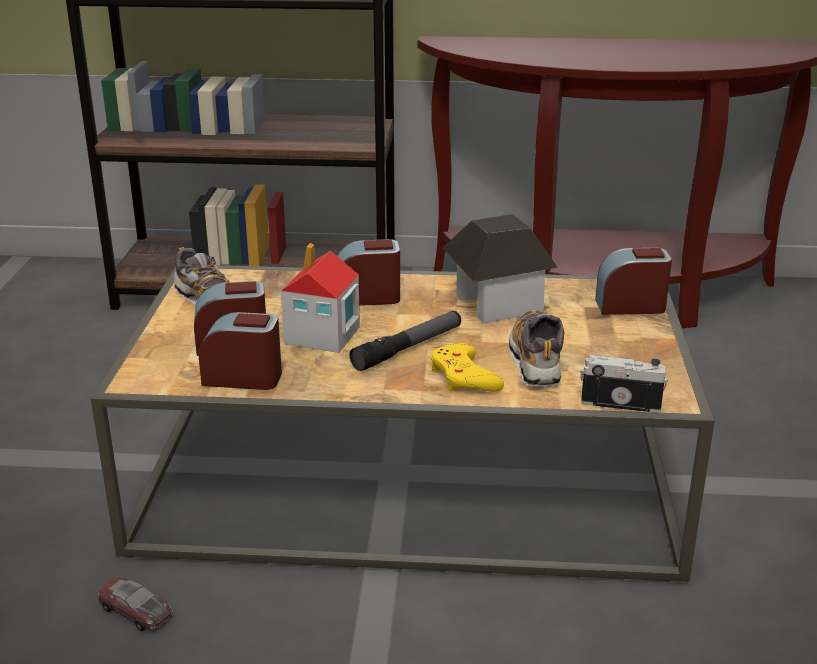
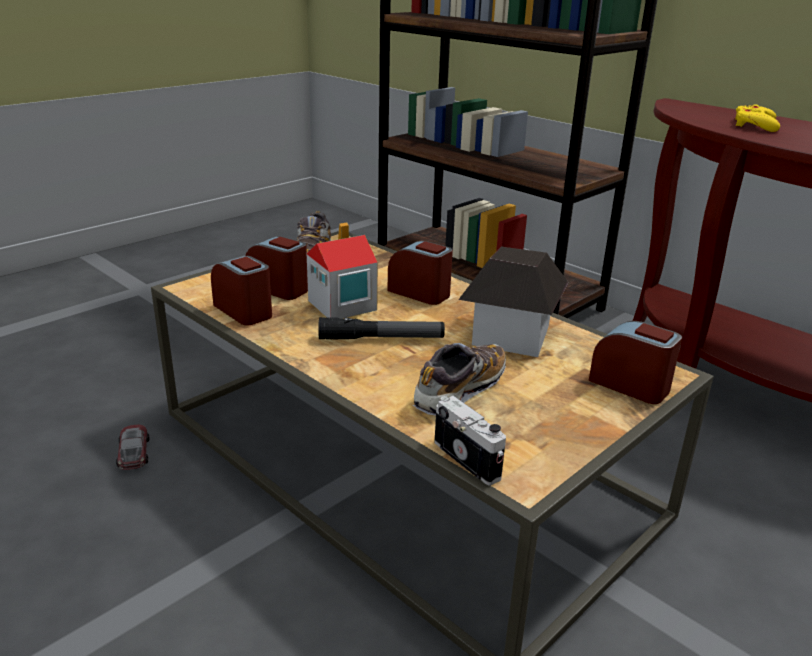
camera: 40 degrees right, 0 degrees up
yellow game controller [431,343,504,392] -> yellow game controller moved to [735,105,780,132]

